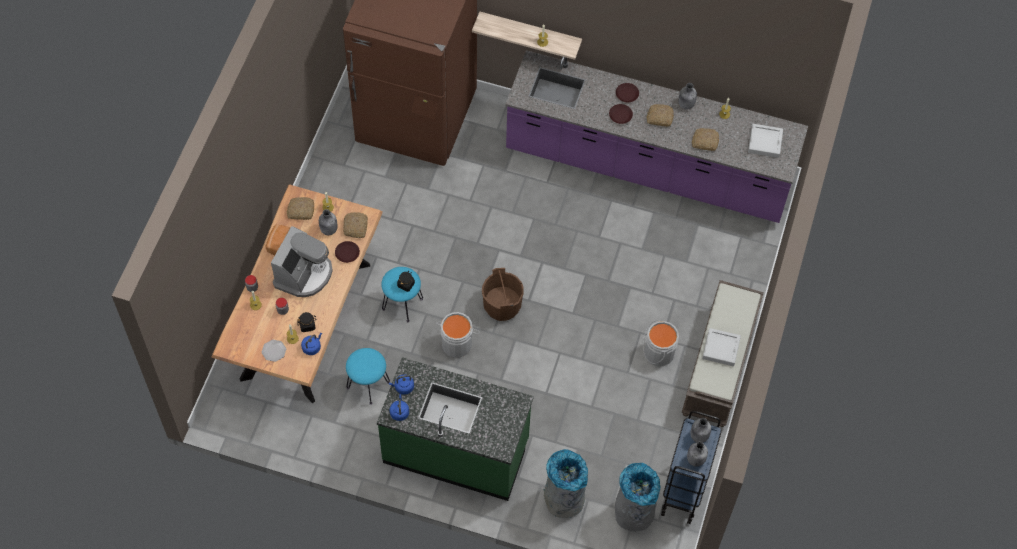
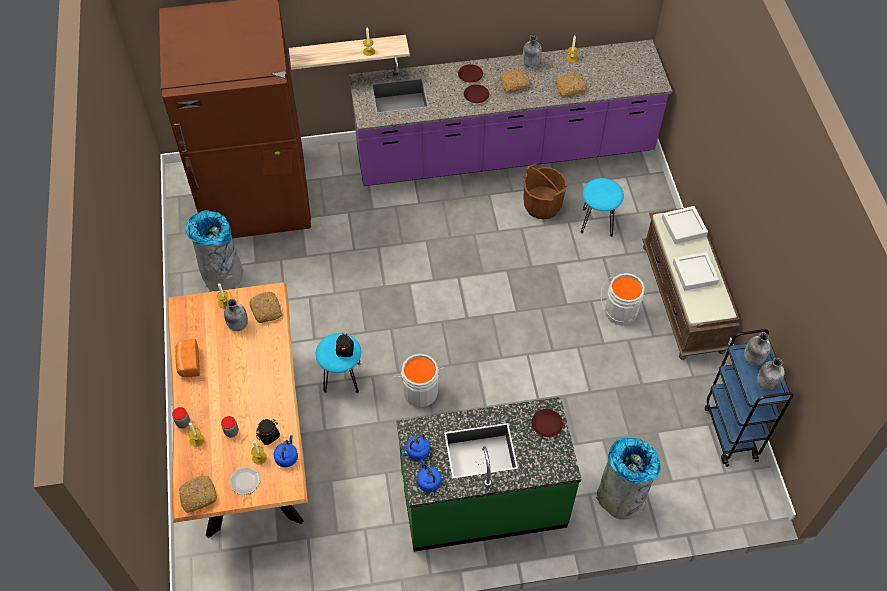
camera: 25 degrees left, 5 degrees down
coffee machine [271,226,333,297] -> none
bread [286,197,314,220] -> bread moved to [179,476,217,513]
brown plate [335,241,360,263] -> brown plate moved to [531,409,563,437]
turquoise stool [346,348,390,405] -> turquoise stool moved to [581,178,624,237]
brown bucket [482,268,524,321] -> brown bucket moved to [523,163,567,219]
grey trash can [615,463,661,532] -> grey trash can moved to [185,210,243,291]
grey tray [748,124,783,158] -> grey tray moved to [662,206,708,244]

